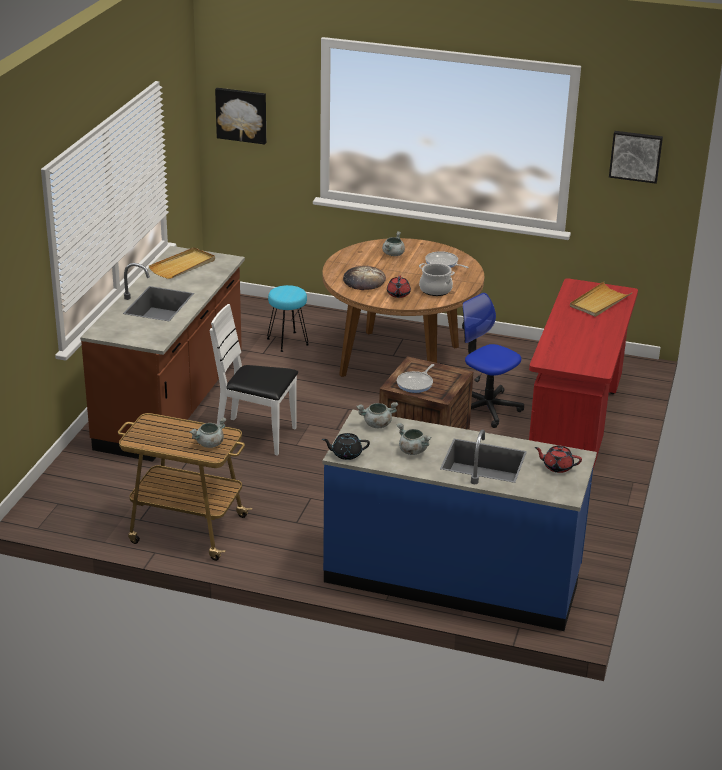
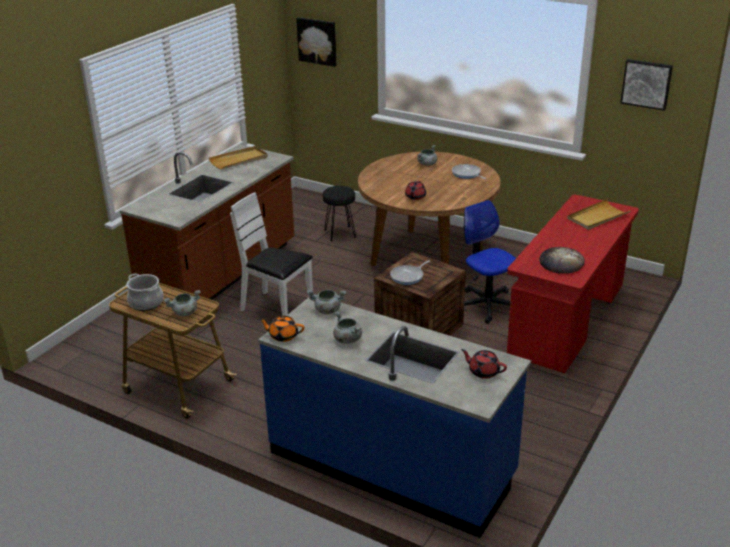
camera: 15 degrees right, 0 degrees up
turquoise stool [267,285,309,352] -> black stool [323,186,356,241]
black teapot [322,433,370,460] -> orange teapot [259,316,304,342]
bread [343,266,386,290] -> bread moved to [539,247,585,274]
cooking pot [419,263,455,296] -> cooking pot moved to [127,273,164,311]

